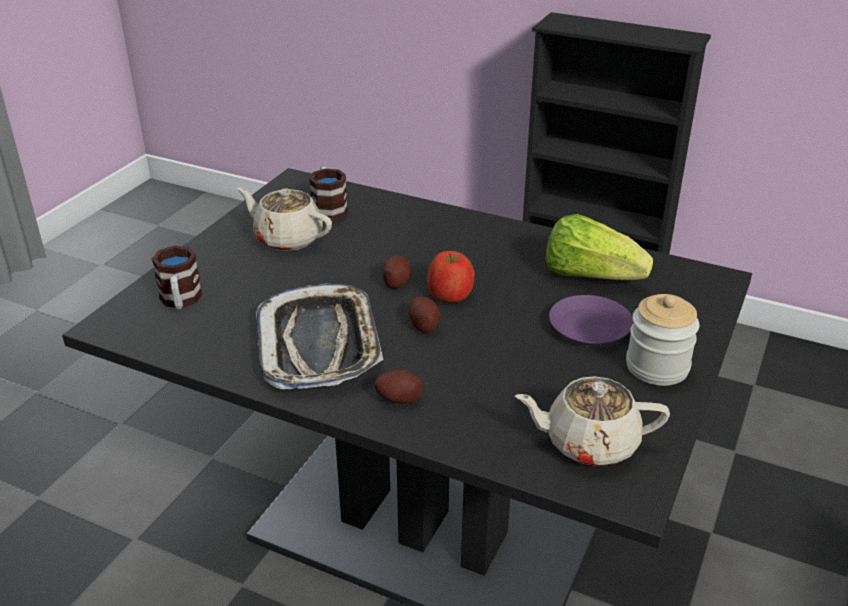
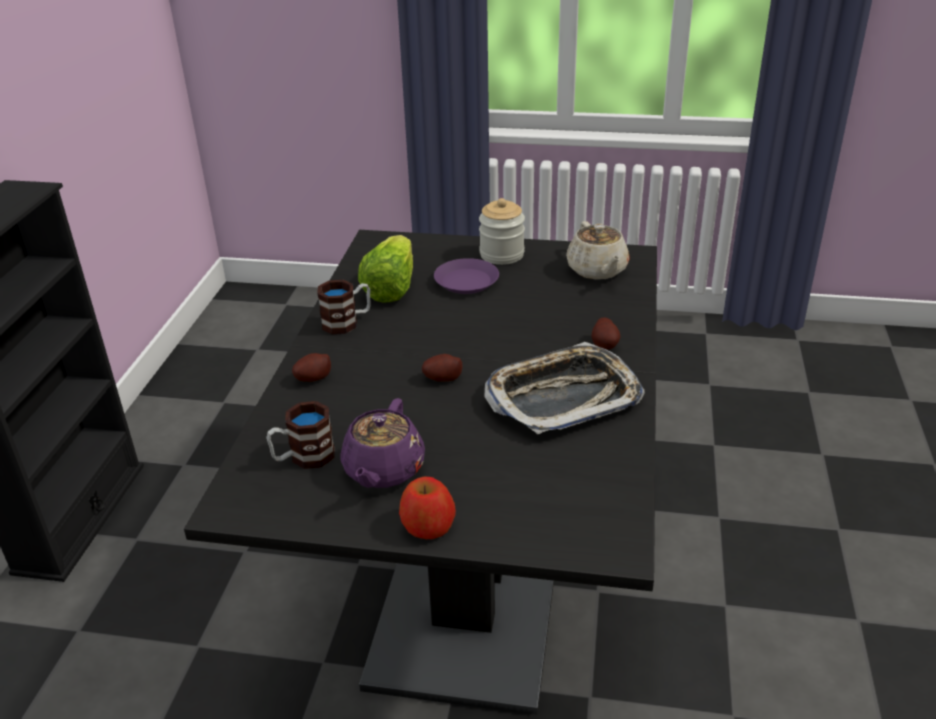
camera: 105 degrees left, 0 degrees up
mug [152,246,202,309] -> mug moved to [317,280,371,334]
beige teapot [237,187,332,251] -> purple teapot [340,398,425,488]
potato [408,297,440,333] -> potato moved to [292,353,331,382]
apple [427,251,475,303] -> apple moved to [399,477,456,539]

